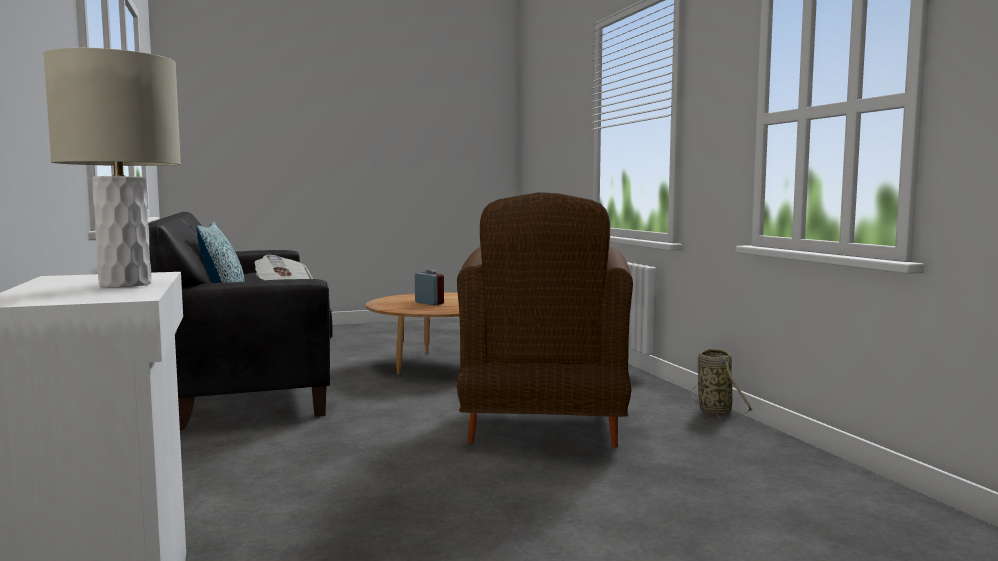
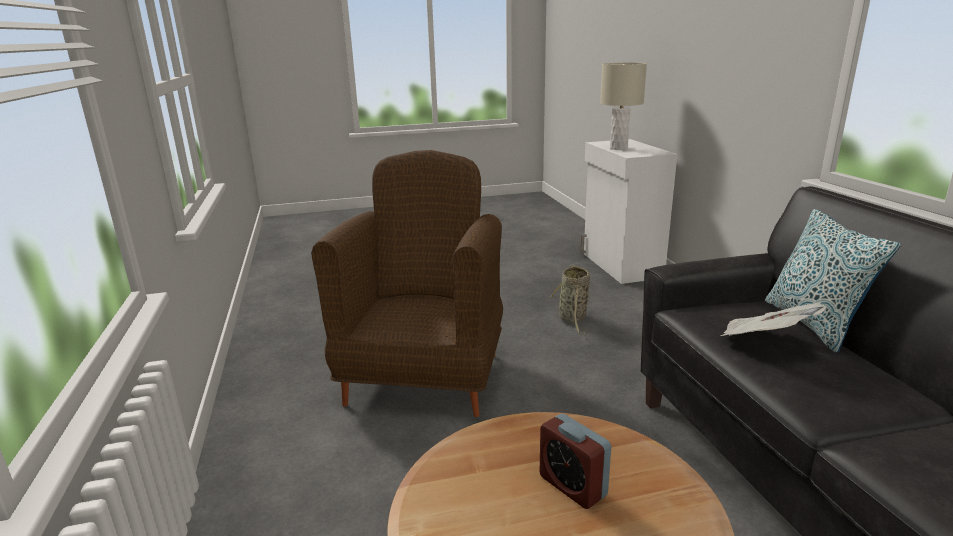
camera: 175 degrees left, 15 degrees up
basket [691,349,753,420] -> basket moved to [550,265,590,336]

